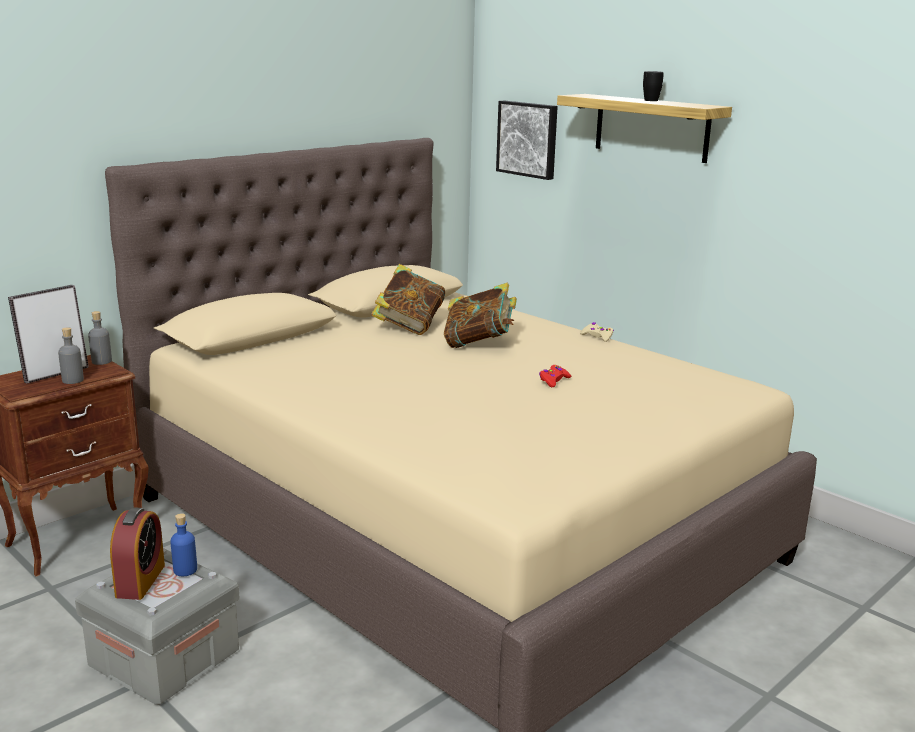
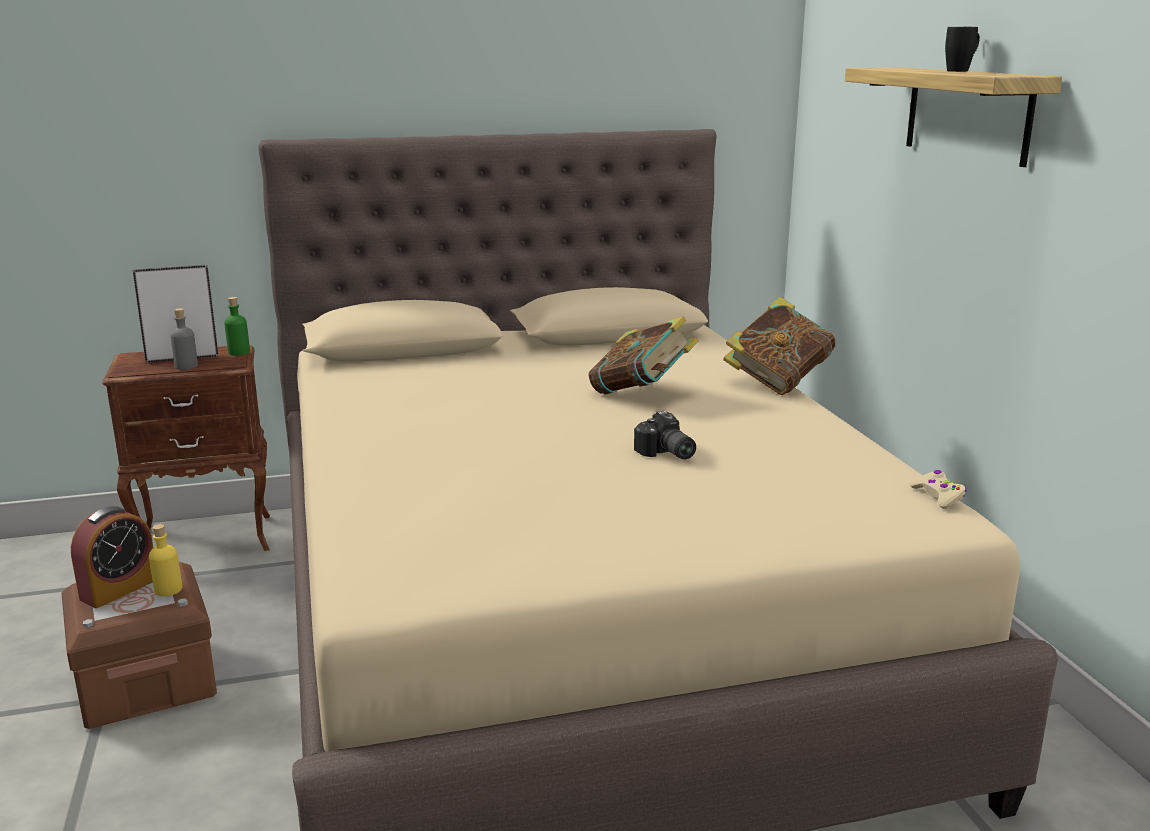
camera: 30 degrees right, 0 degrees up
grey storage box [75,549,239,705] -> brown storage box [62,562,217,729]
grey bottle [88,311,112,365] -> green bottle [224,297,250,356]
blue bottle [170,513,197,576] -> yellow bottle [149,524,182,596]
book [371,264,445,335] -> book moved to [723,297,836,395]
picture [496,101,558,180] -> none
red game controller [539,365,571,387] -> camera [634,411,696,459]
beige game controller [580,322,614,342] -> beige game controller moved to [910,470,967,509]

